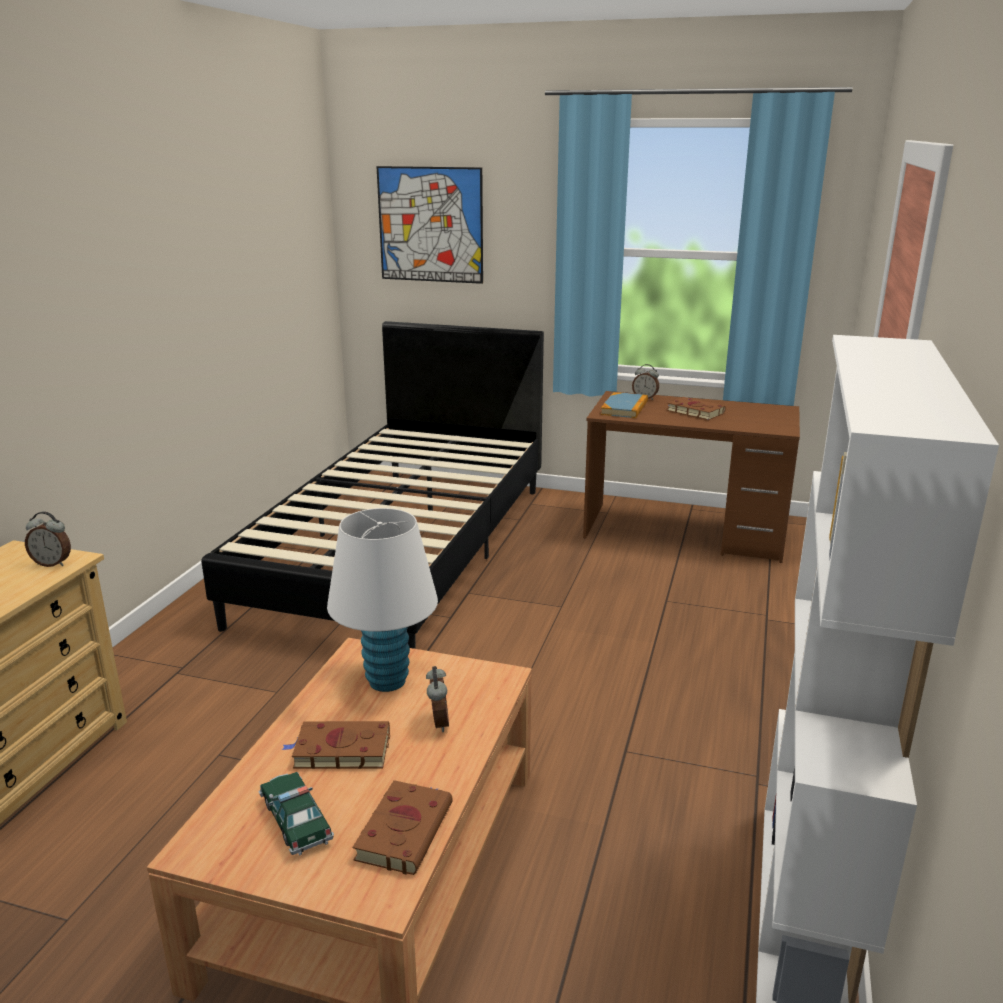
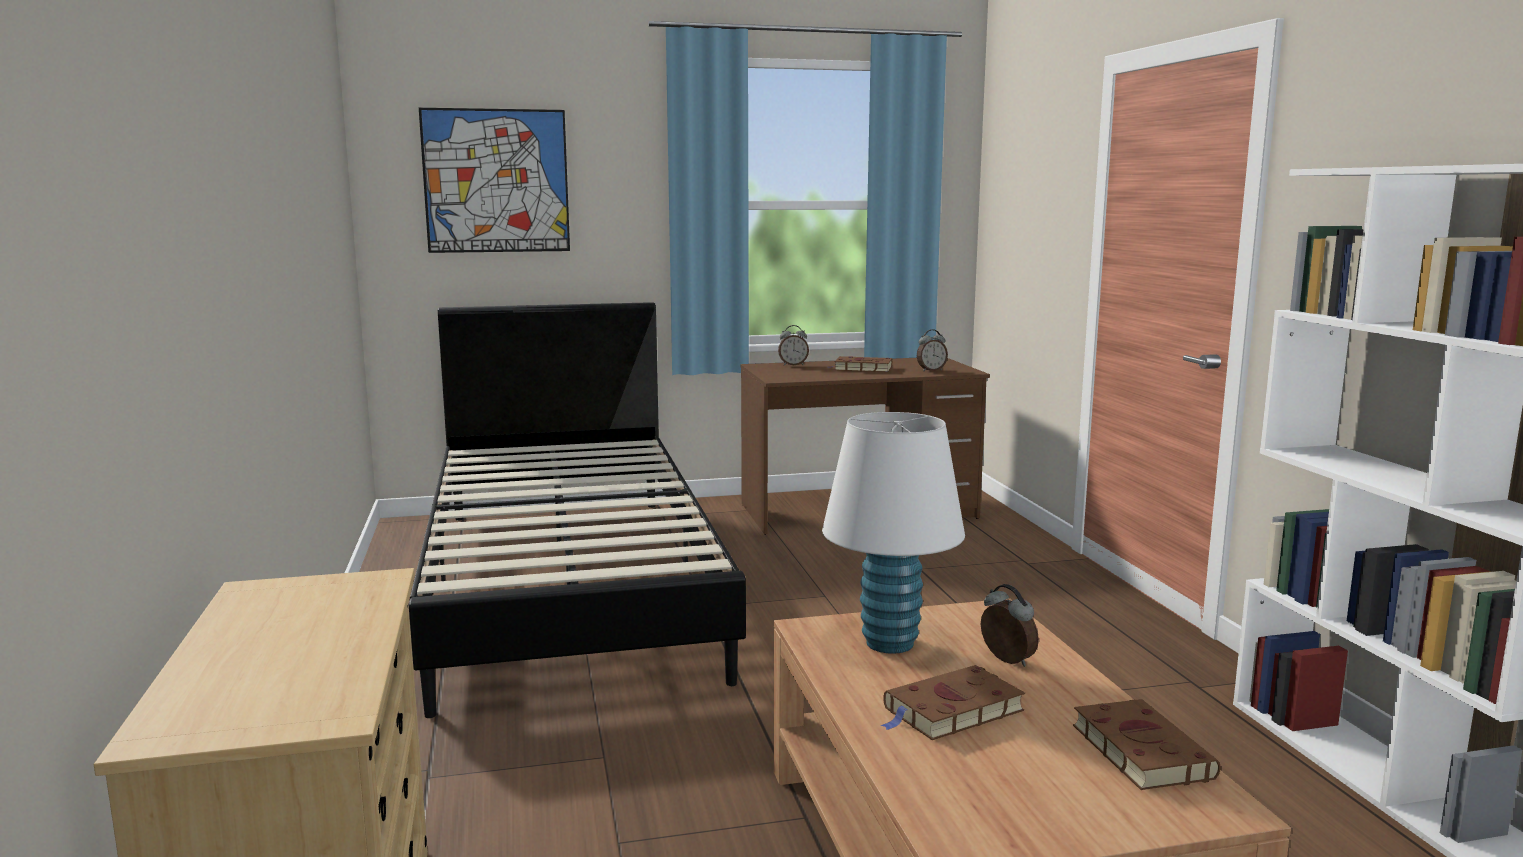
camera: 30 degrees left, 10 degrees down
alarm clock [25,512,71,567] -> alarm clock moved to [917,329,948,371]
toy car [259,772,334,855] -> none
book [601,392,648,418] -> none

